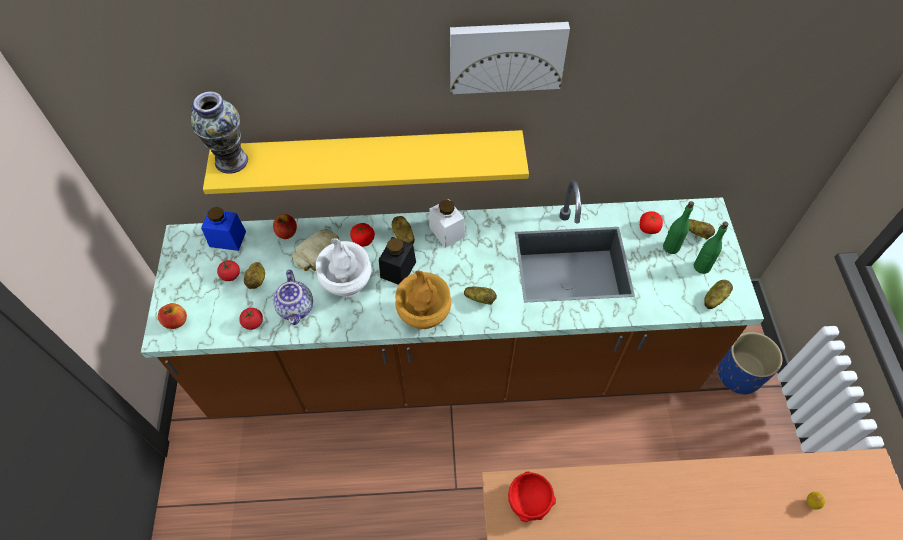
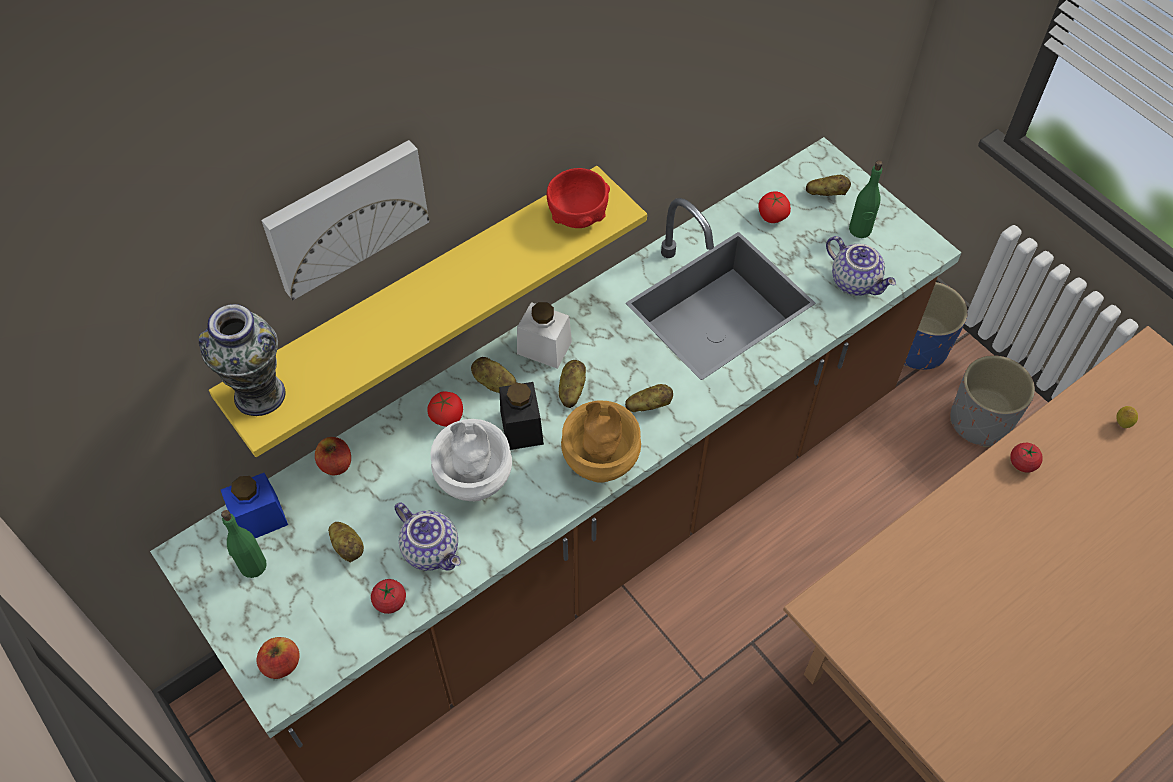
camera: 35 degrees left, 0 degrees up
tomato [217,260,240,281] -> tomato moved to [1010,443,1043,473]
bread [292,229,339,271] -> none
picture [450,22,570,94] -> picture moved to [261,140,429,300]
red bowl [508,471,556,522] -> red bowl moved to [547,168,610,228]
green bottle [663,201,694,254] -> green bottle moved to [221,510,267,578]
potato [704,280,733,309] -> potato moved to [559,360,586,408]
none -> teapot [826,236,896,296]
none -> grey planter [950,355,1035,447]

